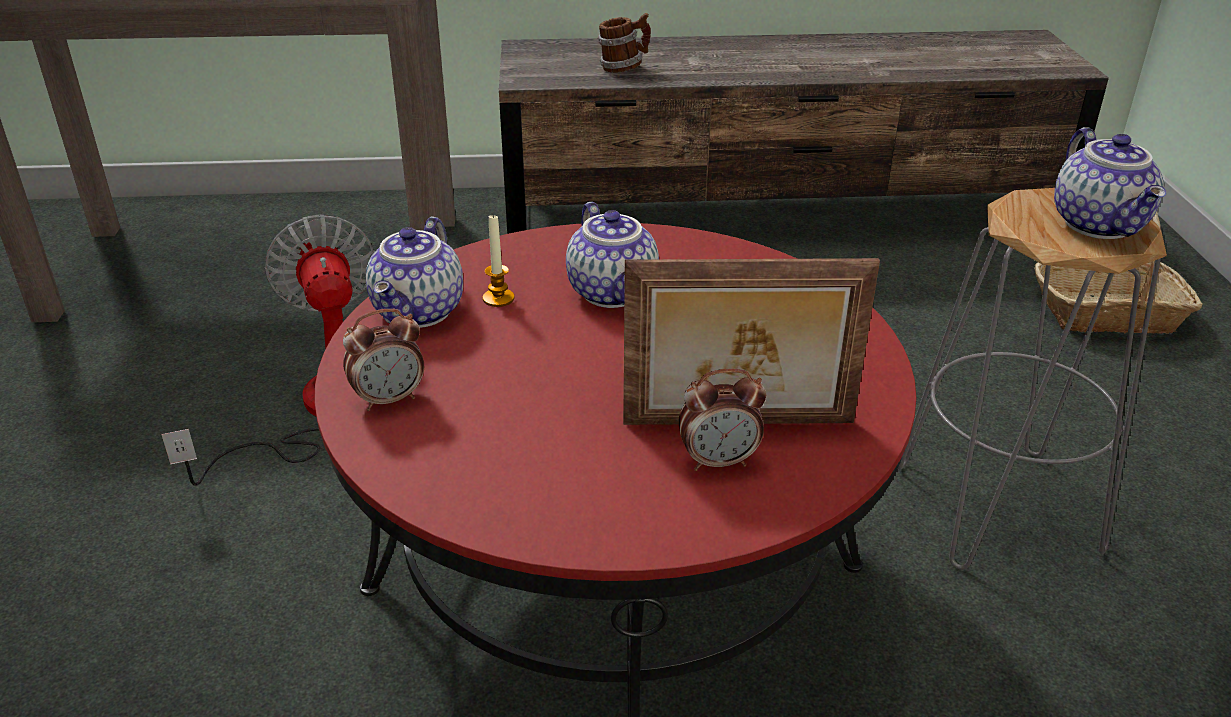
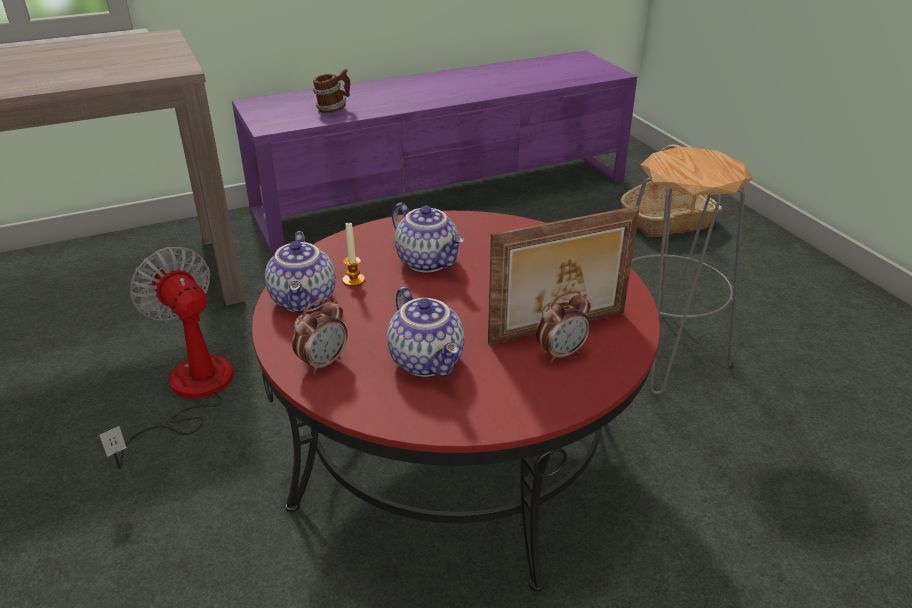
camera: 20 degrees left, 0 degrees up
brown tv stand [499,30,1109,234] -> purple tv stand [232,50,638,254]
teapot [1054,127,1166,239] -> teapot moved to [387,287,465,377]

